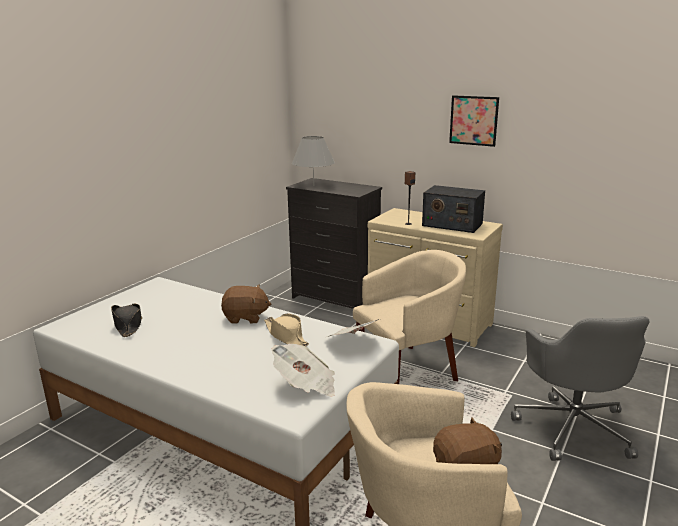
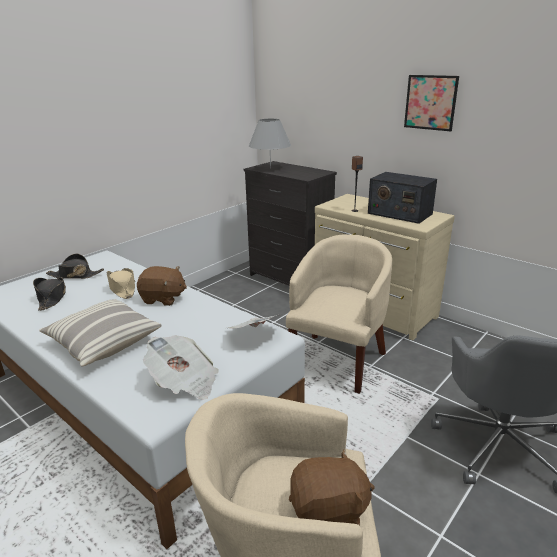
camera: 10 degrees right, 5 degrees up
beige hat [264,314,309,347] -> beige hat moved to [106,268,135,299]
beige armchair [353,250,466,384] -> beige armchair turned 45 degrees counterclockwise [286,234,392,394]
none -> pillow [39,299,162,367]
none -> black hat [46,254,104,279]

